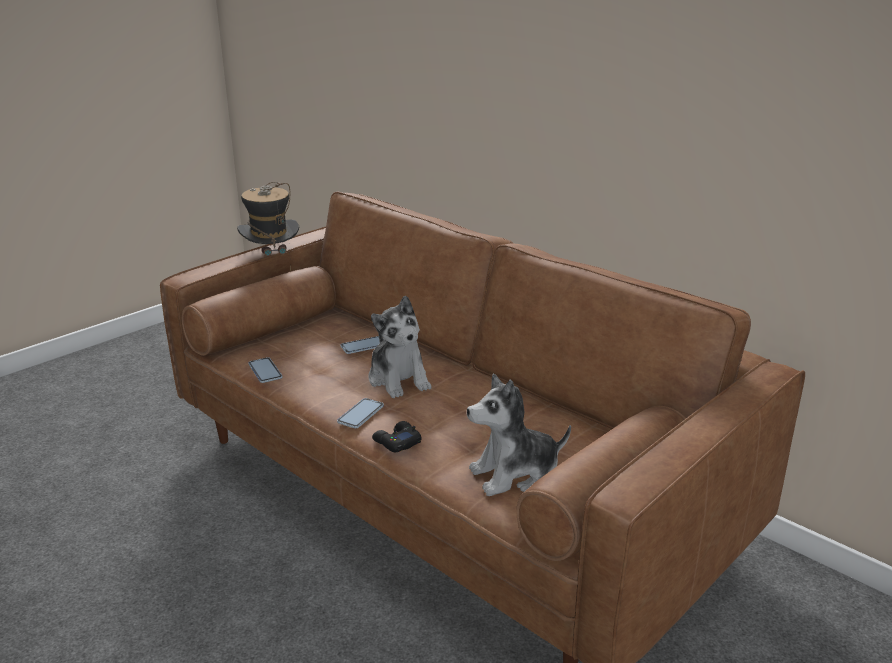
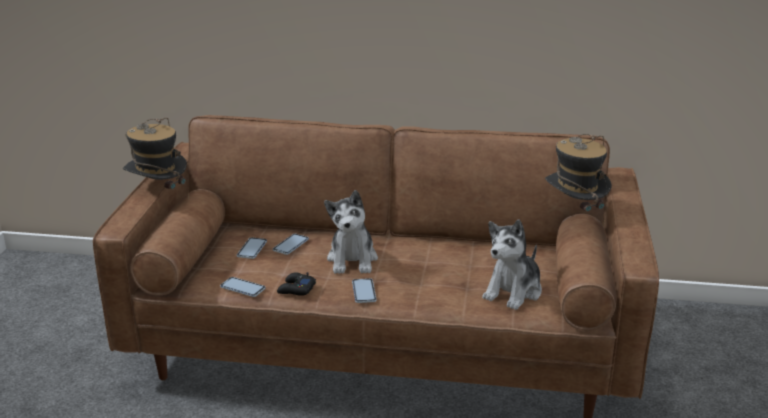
camera: 35 degrees left, 0 degrees up
plush toy [369,295,431,398] -> plush toy turned 60 degrees clockwise [324,190,378,274]
black game controller [372,421,422,452] -> black game controller moved to [277,272,316,296]
none -> phone [237,237,267,259]
none -> hat [545,134,612,226]

